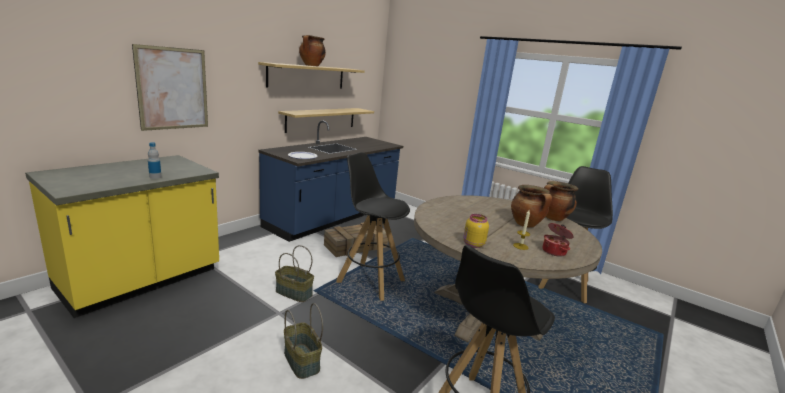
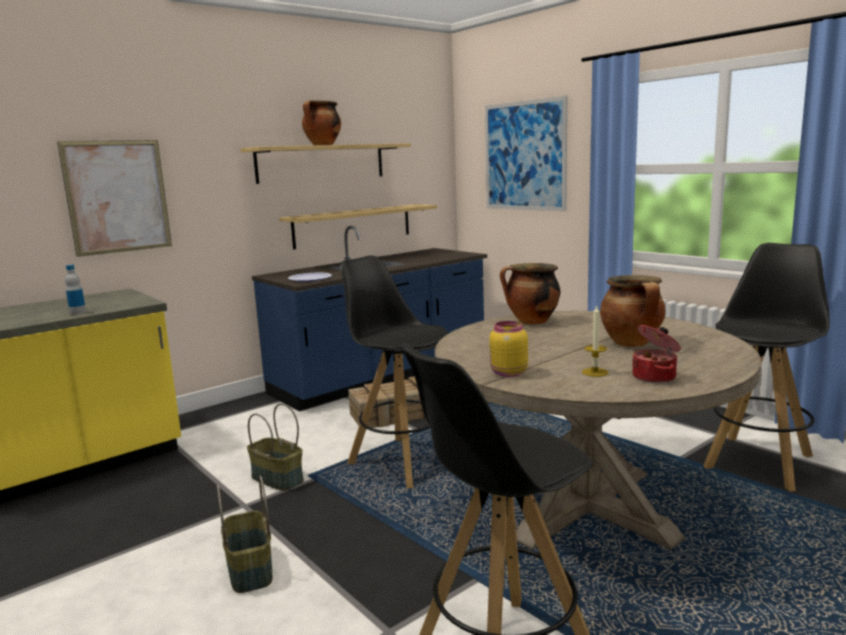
camera: 15 degrees right, 5 degrees down
cooking pot [544,181,578,221] -> cooking pot moved to [500,263,560,324]
none -> picture [485,96,567,211]

